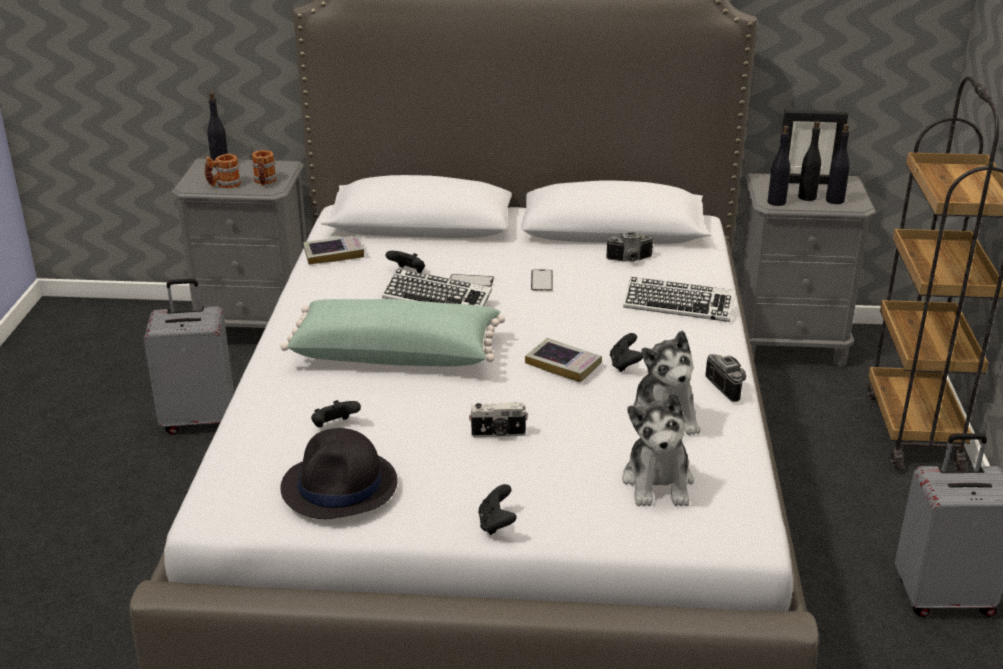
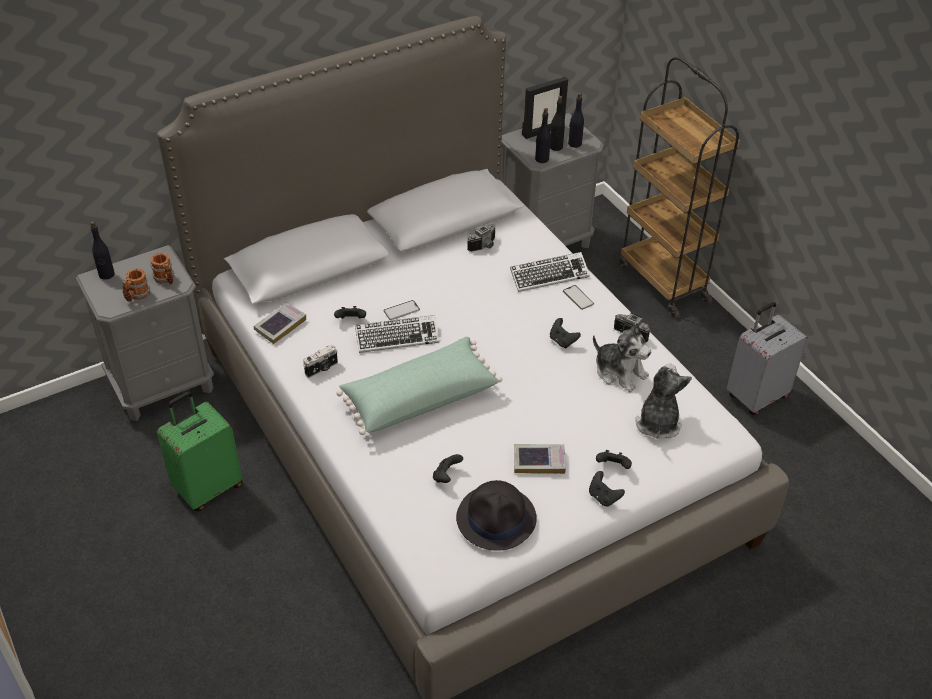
camera: 35 degrees left, 15 degrees up
grey suitcase [144,279,234,435] -> green suitcase [157,391,243,511]
camera [469,402,528,437] -> camera moved to [303,345,338,378]
book [525,338,602,382] -> book moved to [514,444,566,474]
phone [531,269,553,291] -> phone moved to [563,285,594,310]
plush toy [622,393,694,506] -> plush toy turned 135 degrees counterclockwise [635,363,692,439]
none -> black game controller [596,450,632,469]

